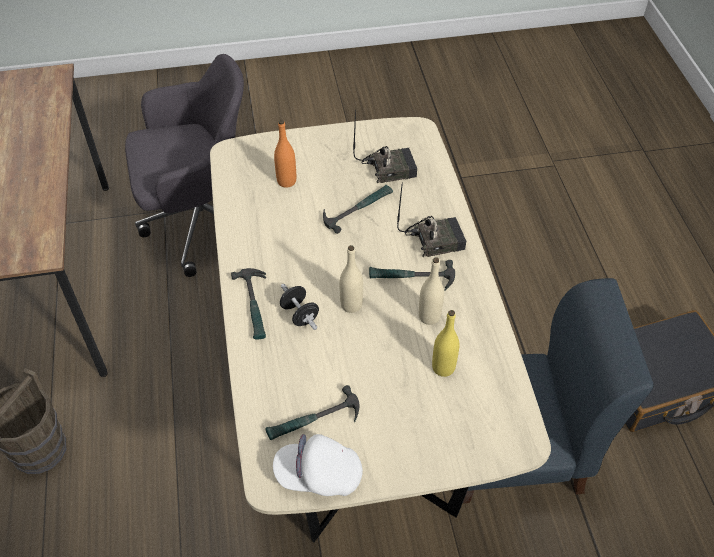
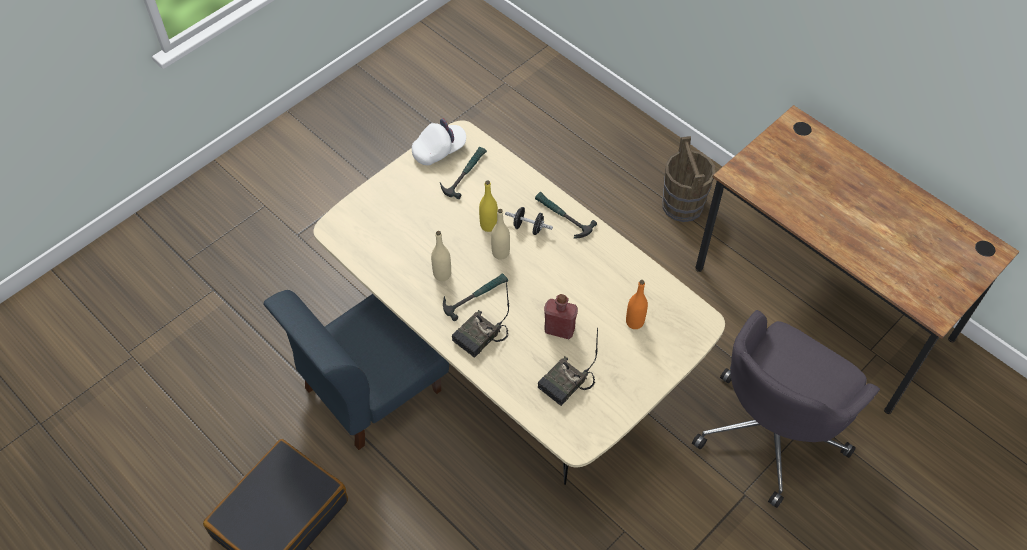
camera: 145 degrees right, 5 degrees up
hammer [323,185,393,234] -> red bottle [544,294,578,339]
yellow bottle [432,310,459,377] -> yellow bottle moved to [479,181,498,232]

